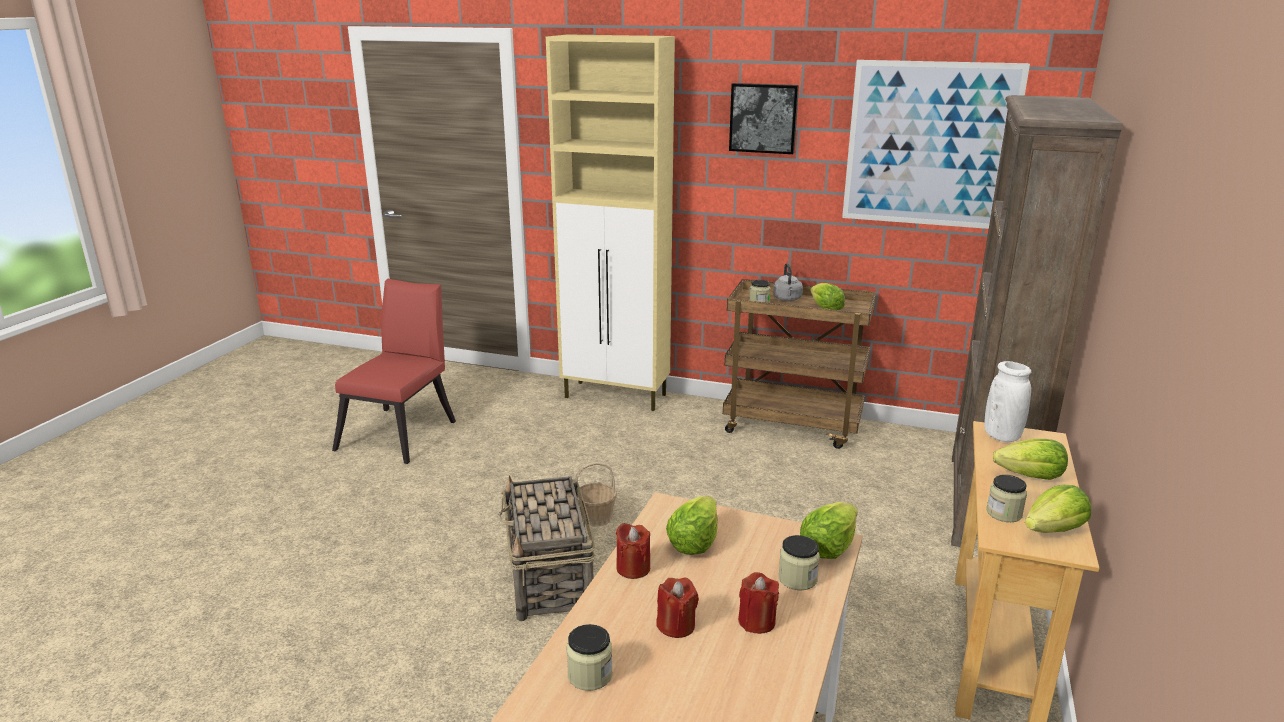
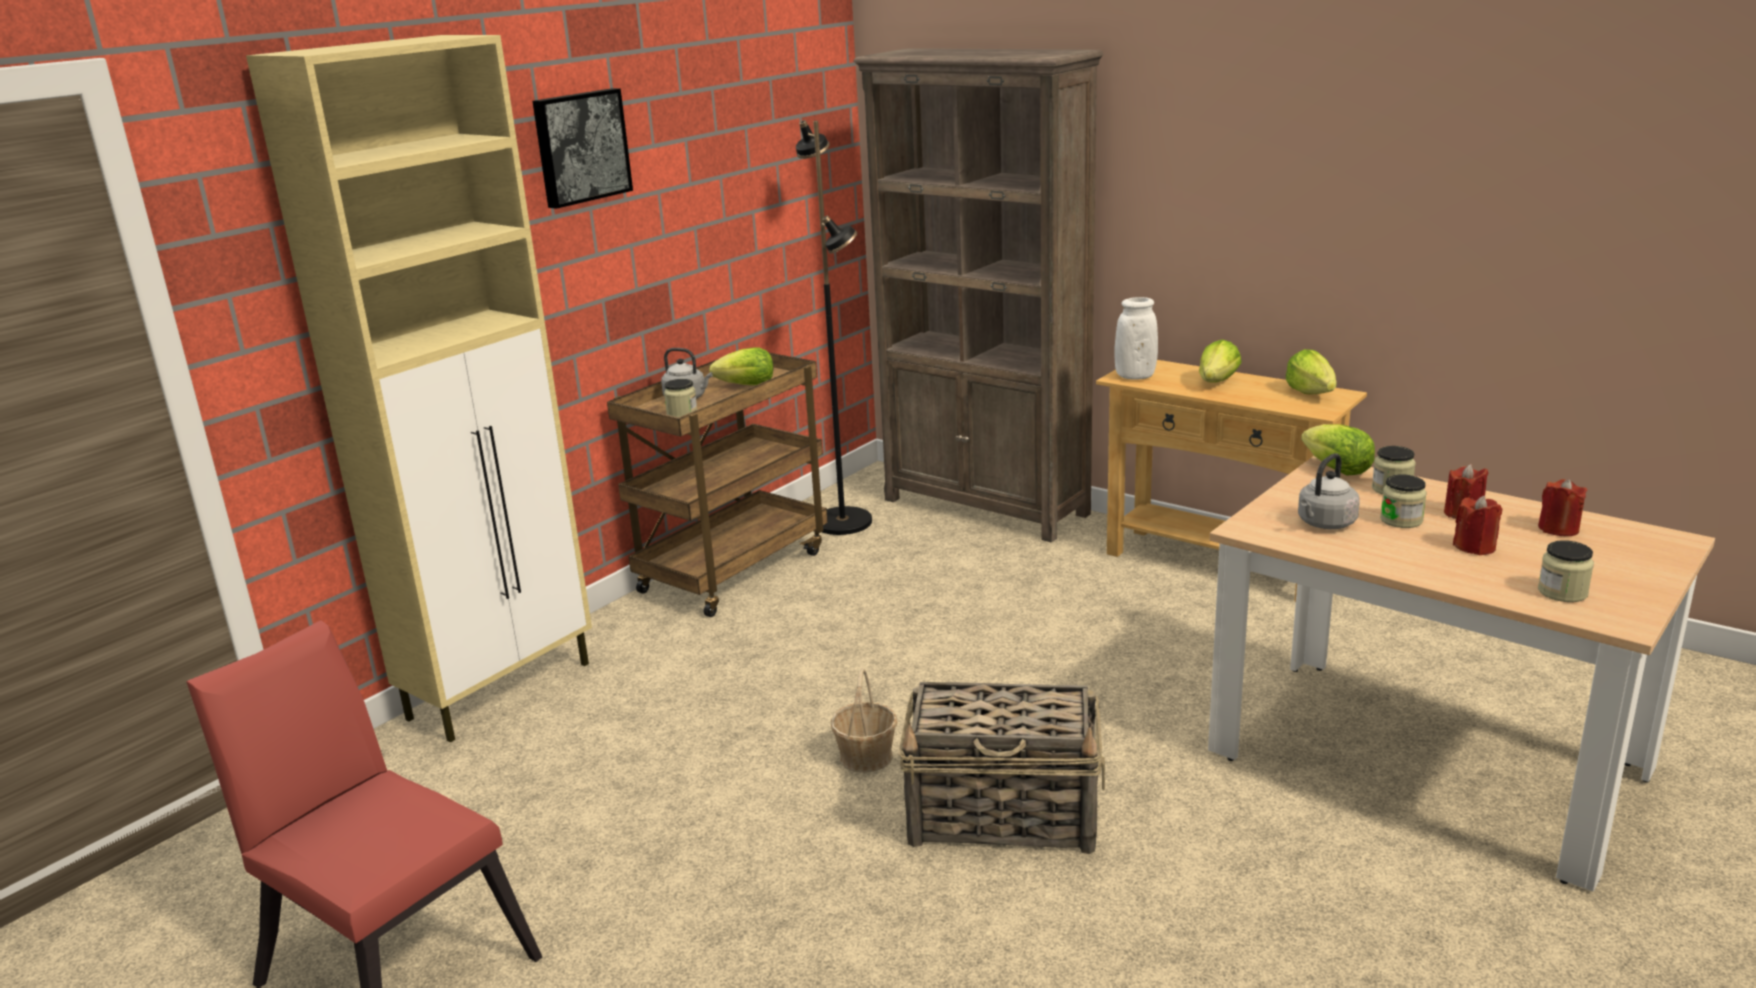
camera: 70 degrees left, 0 degrees up
red candle [616,523,650,579] -> red candle moved to [1538,479,1587,536]
lettuce [666,496,718,555] -> grey kettle [1298,453,1360,529]
picture [842,60,1030,229] -> none
jar [986,475,1027,522] -> jar moved to [1380,474,1427,528]
none -> black floor lamp [796,120,872,535]

